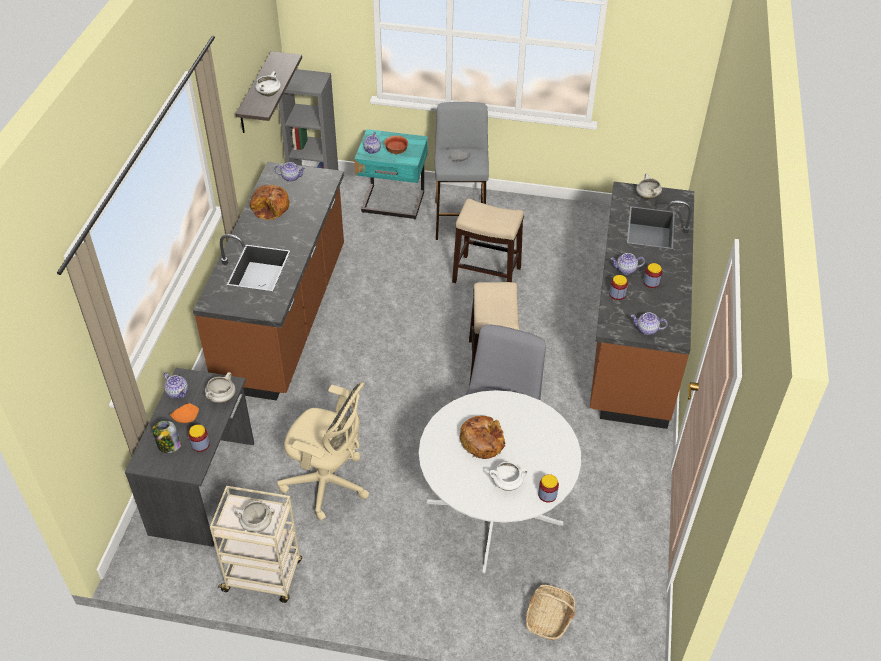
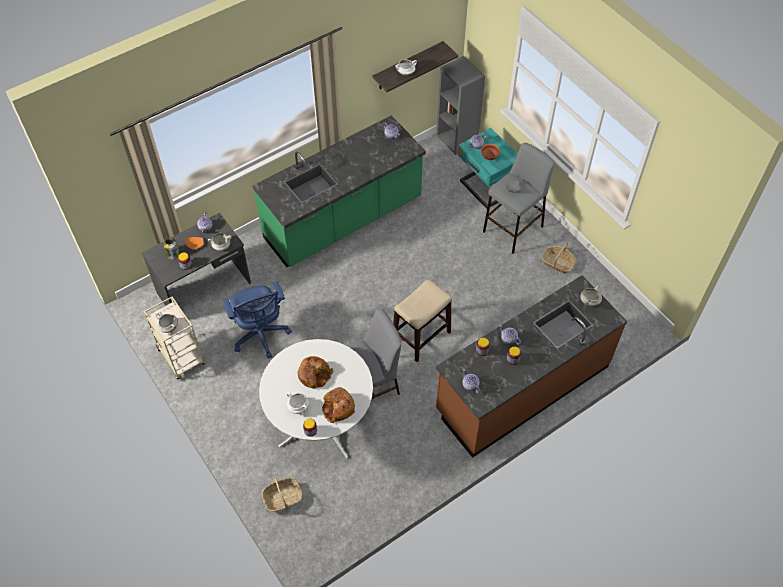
camera: 45 degrees right, 10 degrees up
brown counter [193,162,344,401] -> green counter [252,115,426,267]
bread [250,185,290,220] -> bread moved to [322,387,355,423]
beige office chair [277,382,369,521] -> blue office chair [222,281,292,359]
stool [452,199,524,283] -> none
none -> basket [542,242,576,274]

